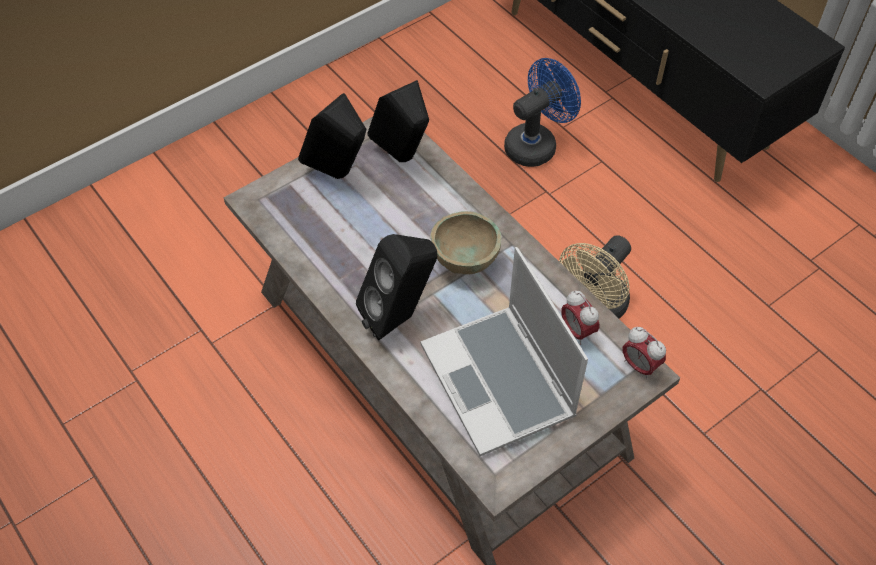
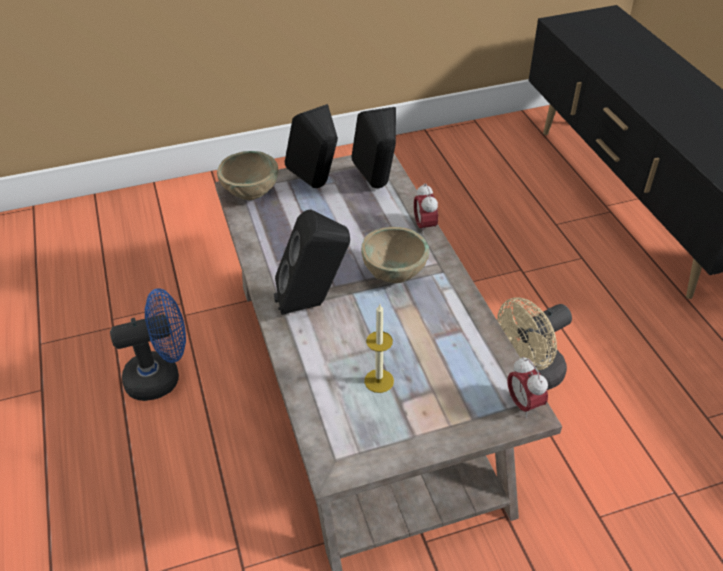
camera: 20 degrees right, 10 degrees down
laptop [420,247,588,456] -> candle [364,304,394,393]
blue fan [504,58,581,167] -> blue fan moved to [110,288,186,401]
alarm clock [561,290,599,345] -> alarm clock moved to [414,183,438,236]
none -> beige bowl [217,151,278,200]

